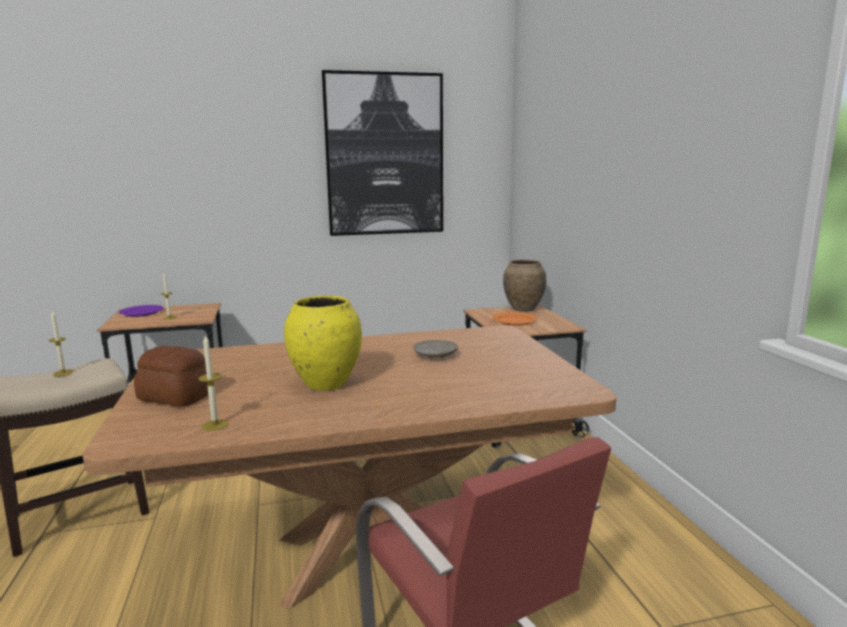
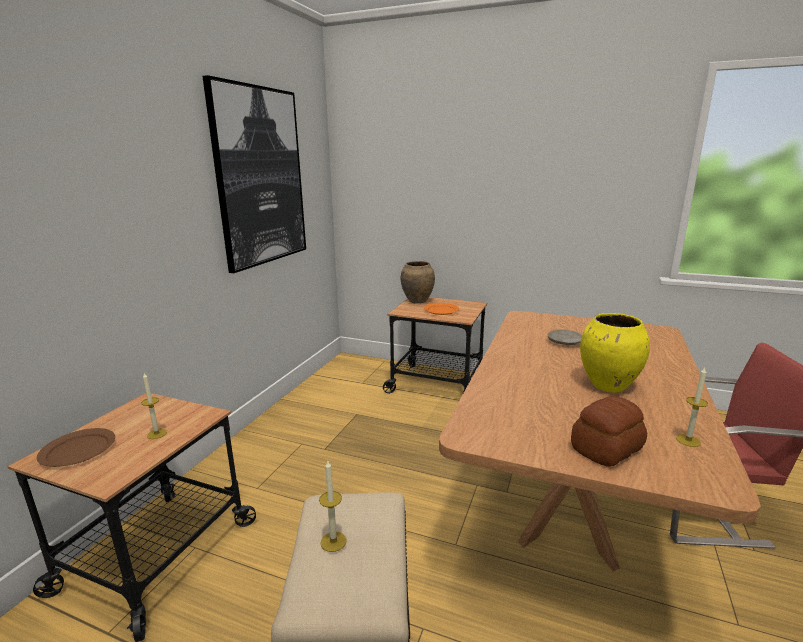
camera: 55 degrees left, 5 degrees up
purple plate [119,305,164,317] -> brown plate [37,428,115,467]

